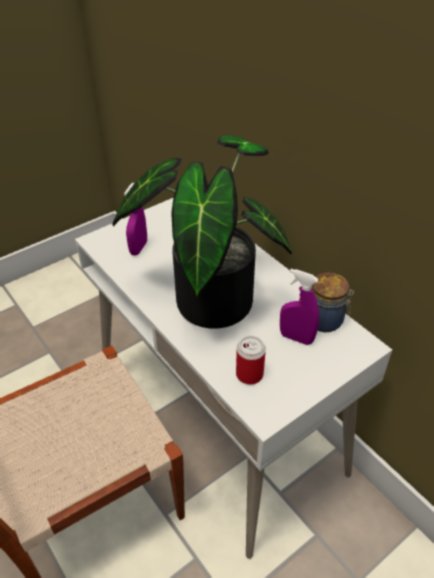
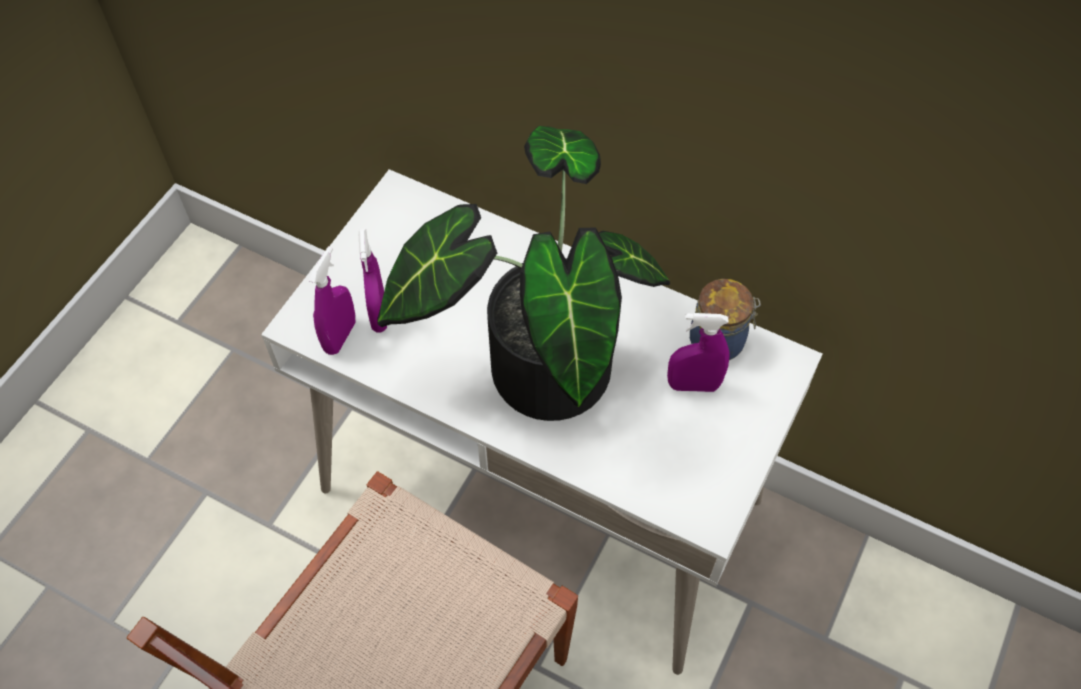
camera: 25 degrees left, 15 degrees up
can [236,336,266,384] -> none
none -> purple spray bottle [308,246,355,355]

